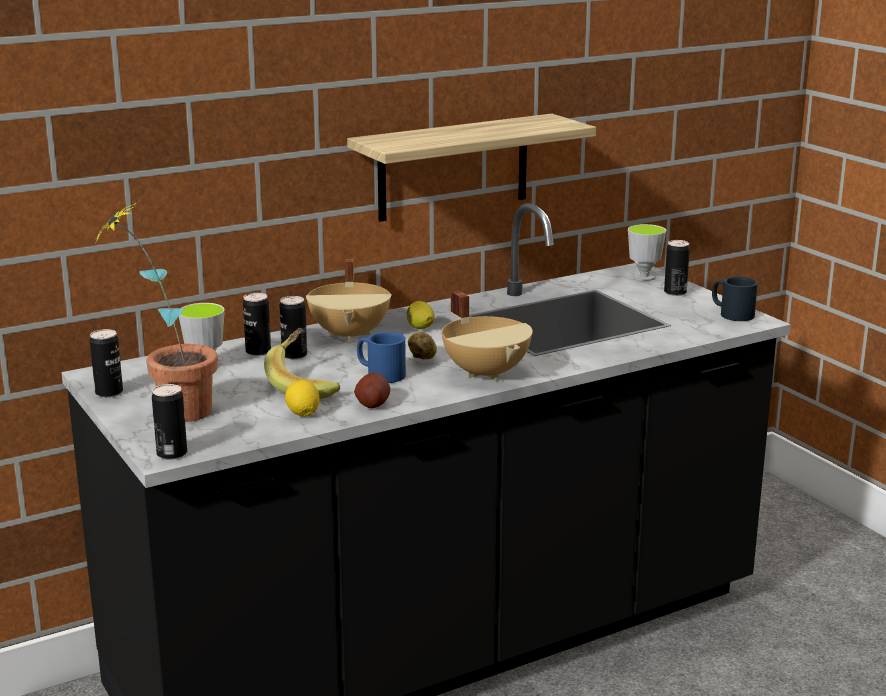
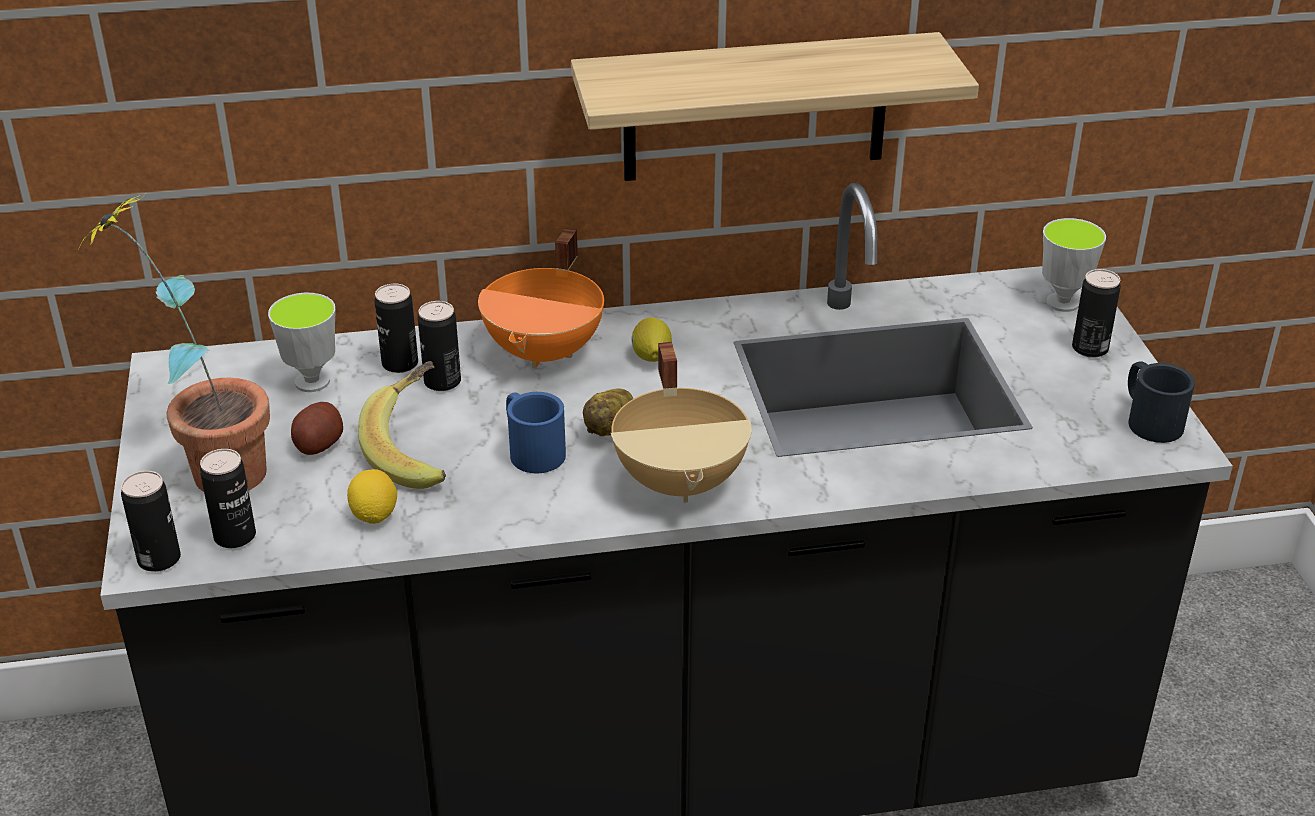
camera: 20 degrees right, 15 degrees up
can [90,329,123,397] -> can moved to [200,449,256,548]
beige cooking pot [306,257,391,342] -> orange cooking pot [478,228,604,368]
potato [354,373,390,408] -> potato moved to [291,402,343,455]

